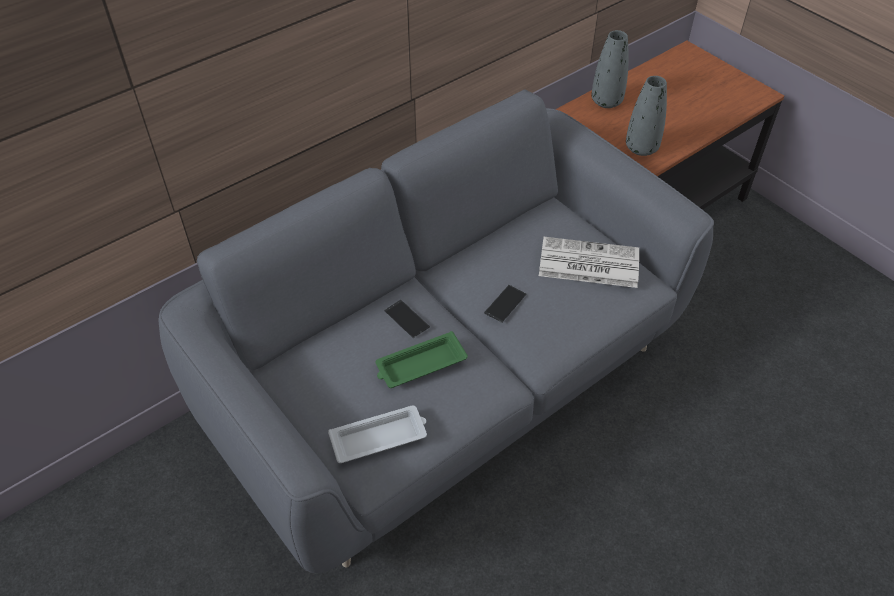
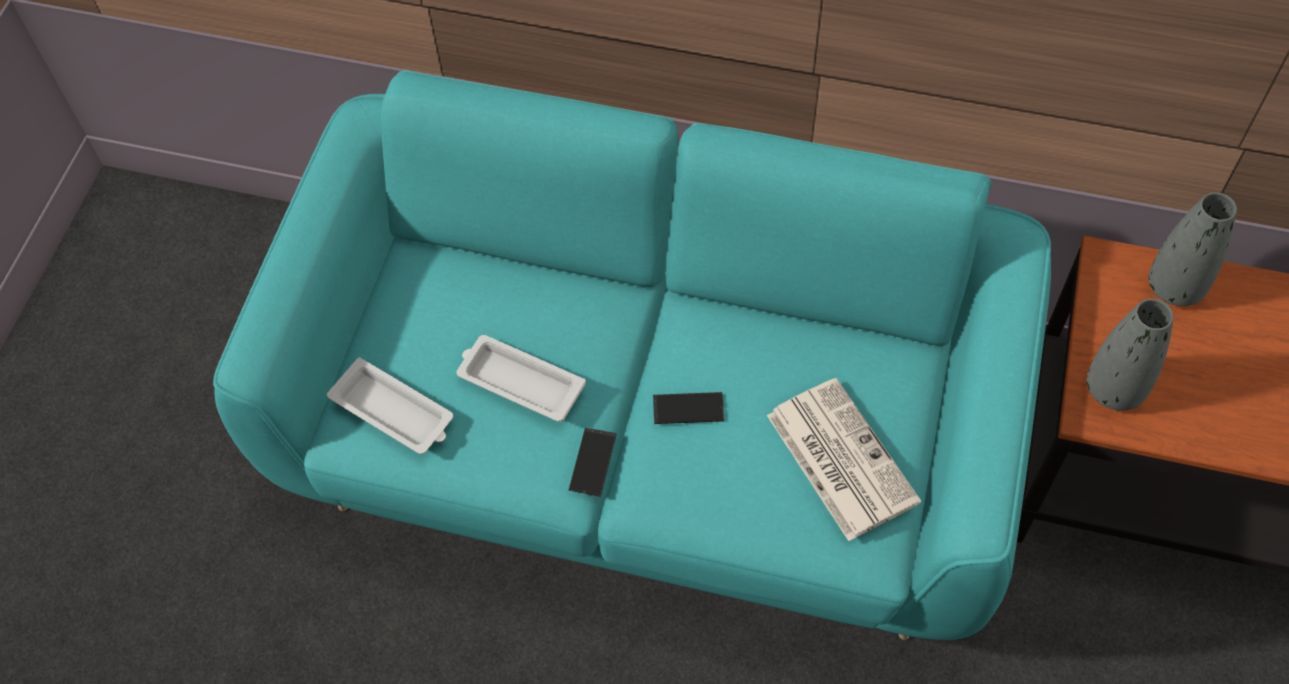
camera: 55 degrees right, 10 degrees up
grey sofa [158,89,714,573] -> turquoise sofa [213,70,1051,640]
green tray [375,331,468,388] -> white tray [457,335,586,422]
phone [384,300,430,338] -> phone moved to [569,428,617,497]

